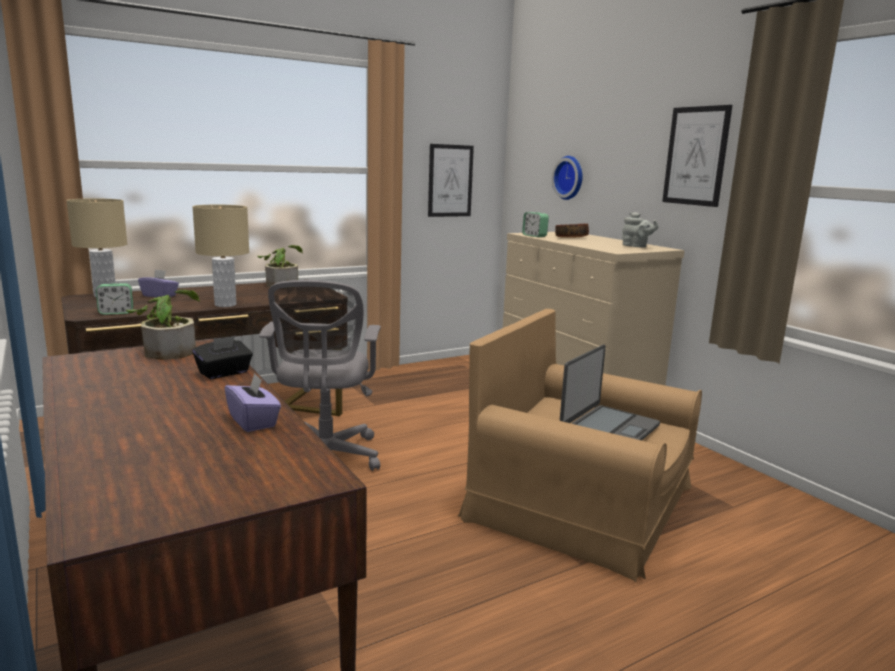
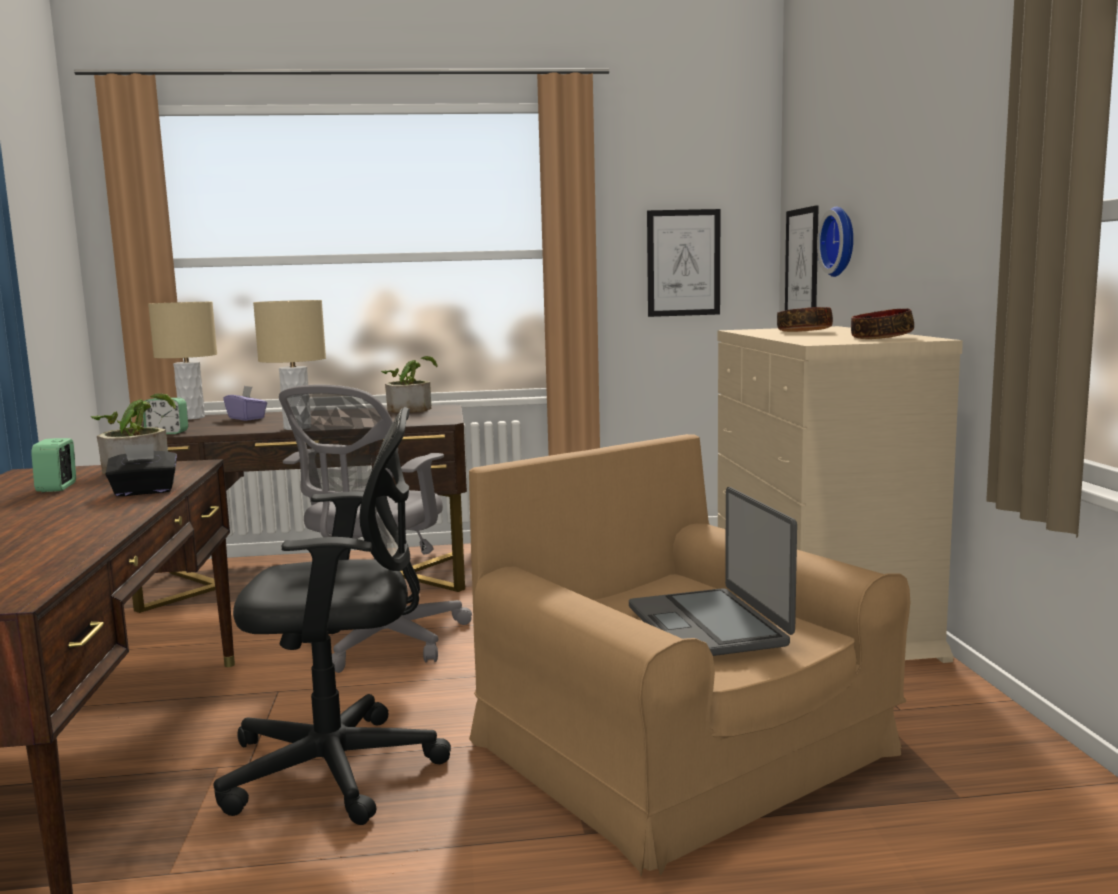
camera: 25 degrees right, 5 degrees down
purple tissue box [224,373,281,432] -> none
alarm clock [522,212,549,237] -> alarm clock moved to [31,438,76,492]
laptop [560,344,660,441] -> laptop turned 105 degrees clockwise [629,487,797,656]
grey teapot [622,212,659,247] -> bowl [851,309,914,339]
picture [662,105,732,207] -> picture moved to [785,205,819,311]
none -> black office chair [214,407,451,825]

